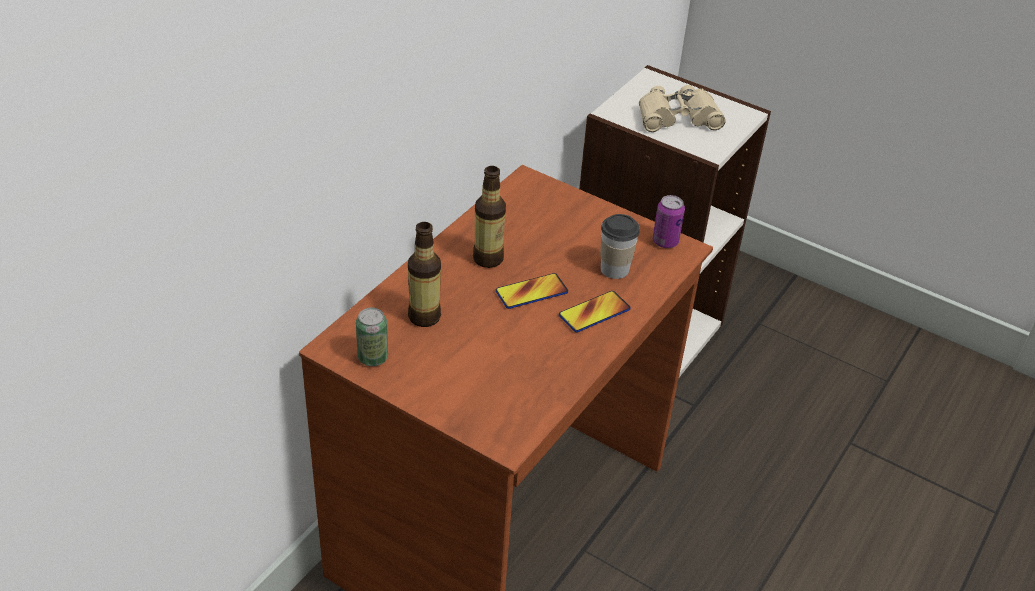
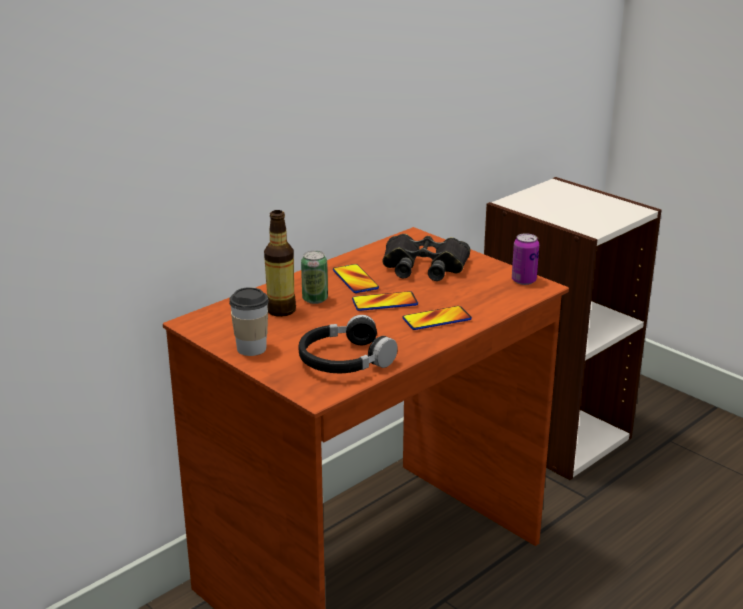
camera: 15 degrees right, 15 degrees down
can [356,308,388,366] -> can moved to [301,251,328,304]
bottle [473,166,506,268] -> phone [333,264,379,293]
cup [600,214,640,279] -> cup moved to [229,287,269,356]
beige binoculars [639,85,725,132] -> none
none -> black headphones [299,315,398,373]
none -> black binoculars [382,234,470,281]

